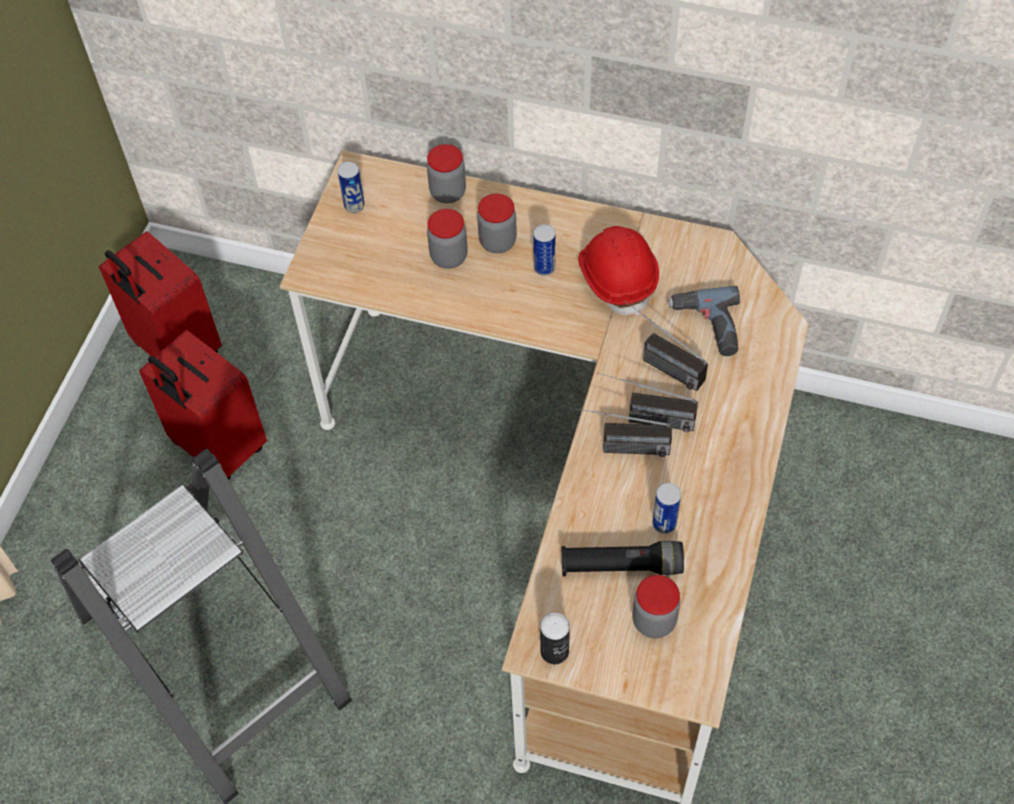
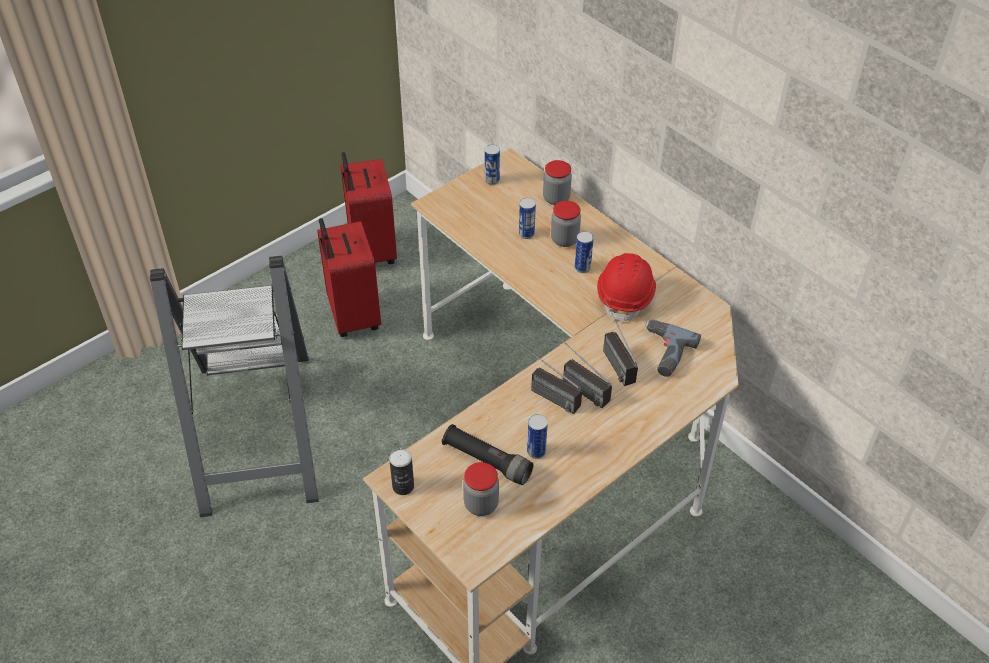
camera: 30 degrees right, 10 degrees down
jar [427,209,468,269] -> can [519,198,536,239]

